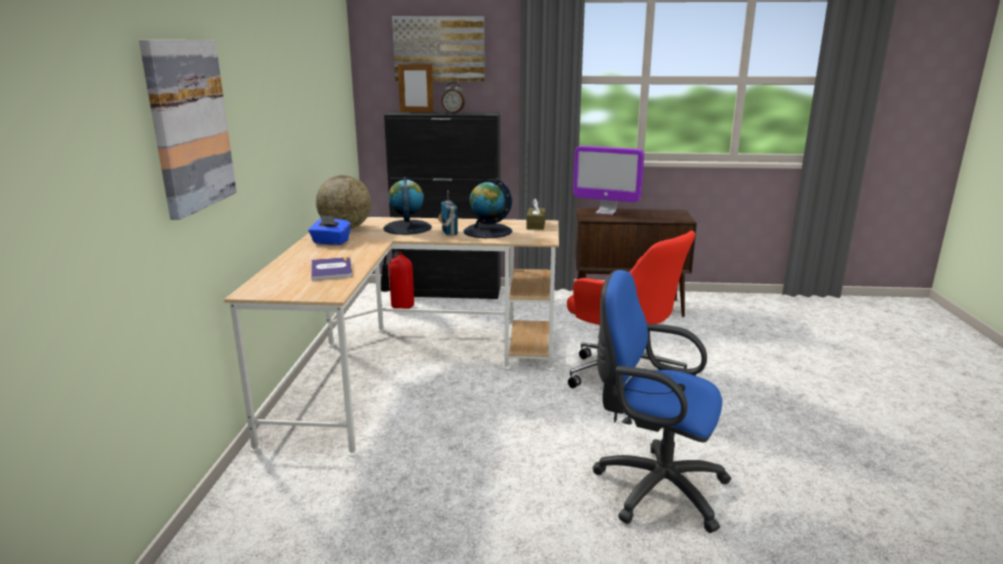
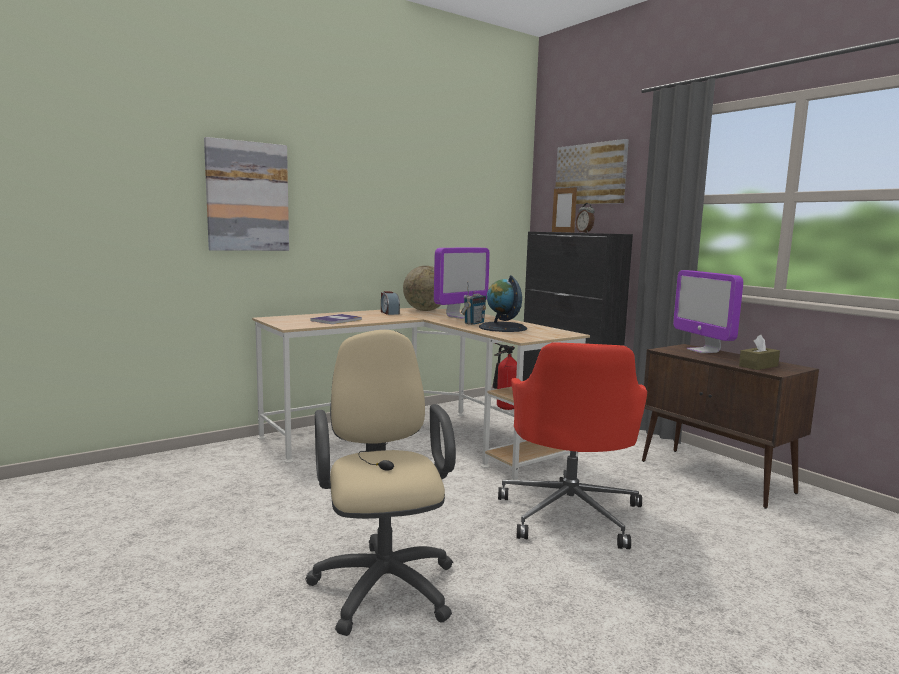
camera: 50 degrees right, 10 degrees down
blue tissue box [308,215,351,245] -> alarm clock [381,291,400,315]
globe [383,177,432,235] -> monitor [434,248,490,319]
brown tissue box [526,199,546,230] -> brown tissue box moved to [739,335,780,370]
blue office chair [592,270,731,533] -> beige office chair [305,330,456,636]

